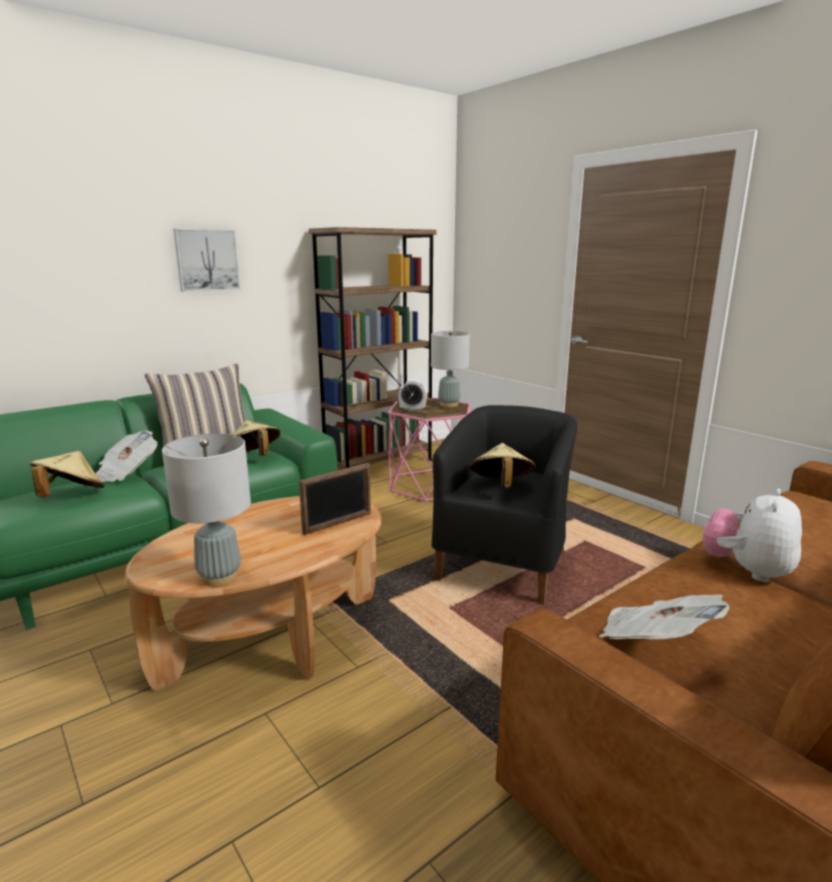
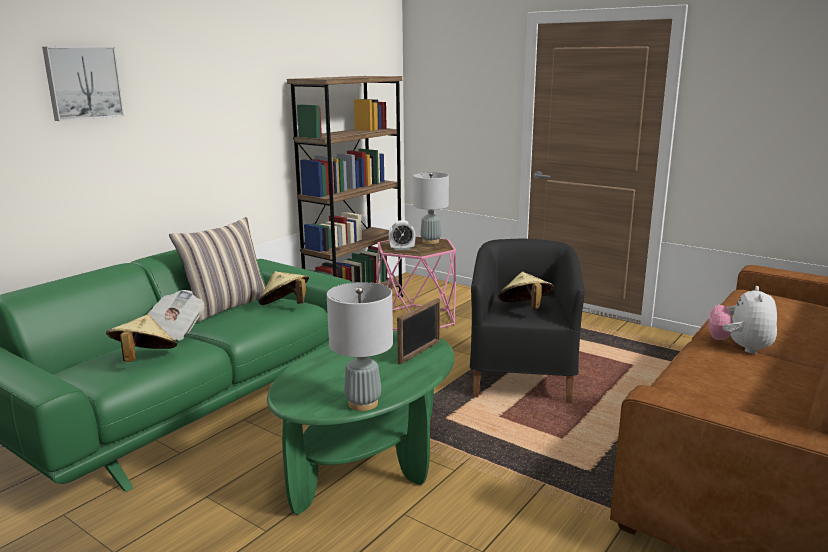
camera: 15 degrees left, 0 degrees up
brown coffee table [125,496,382,690] -> green coffee table [267,331,455,515]
picture [173,229,240,292] -> picture moved to [42,47,124,121]
newspaper [599,595,730,640] -> none

